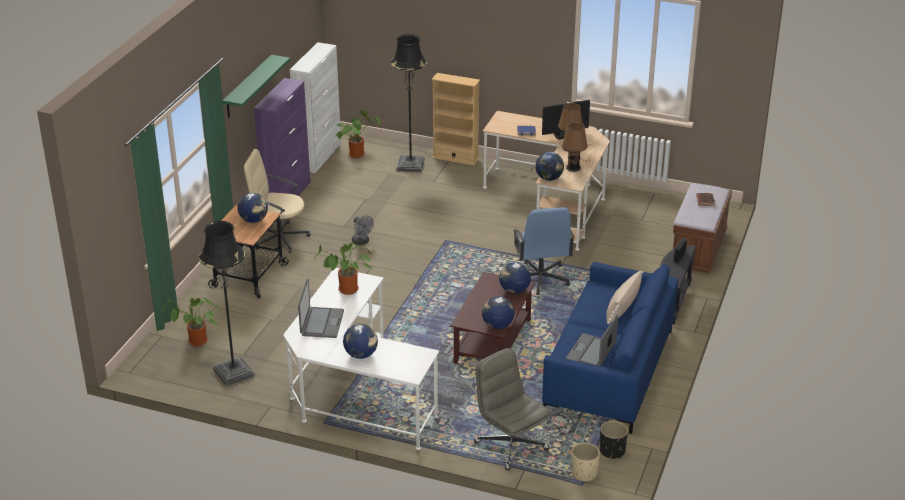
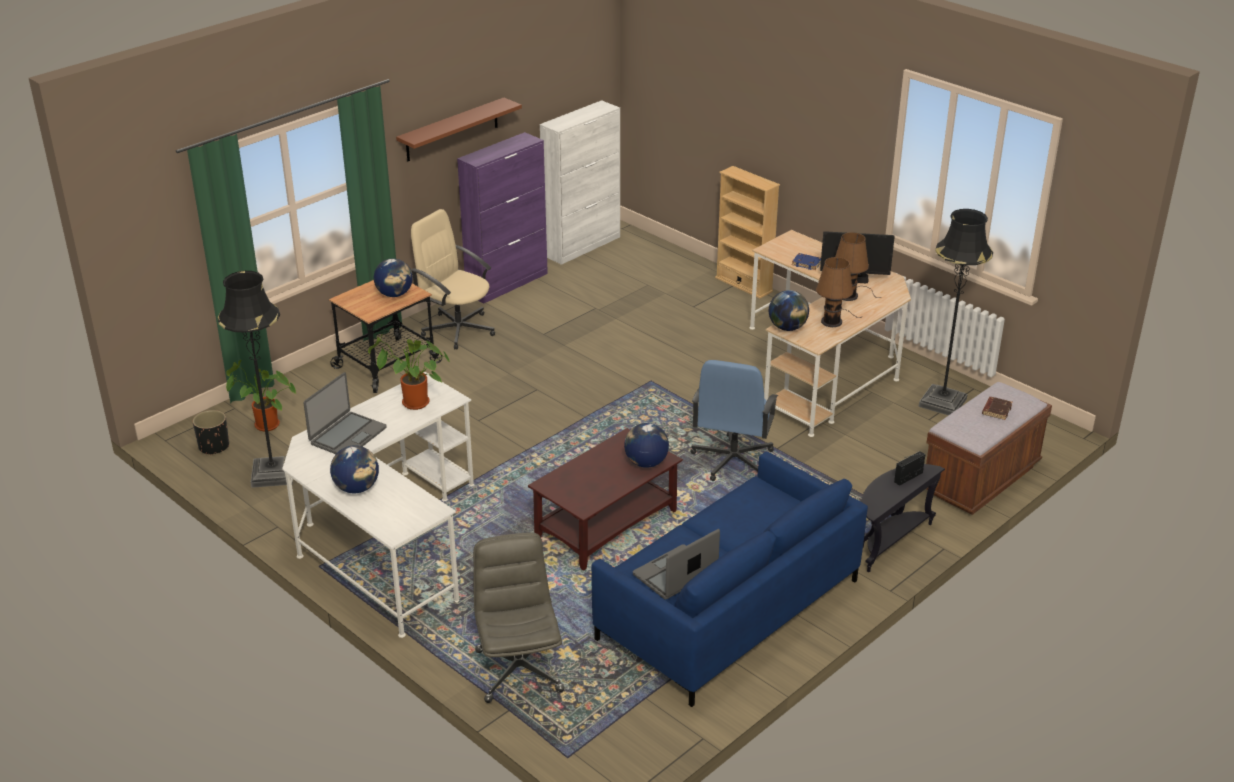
camera: 25 degrees right, 0 degrees up
green shelf [223,55,290,118] -> brown shelf [396,97,522,161]
potted plant [336,110,381,158] -> none
grey fan [352,215,374,245] -> none
black floor lamp [390,34,427,172] -> black floor lamp moved to [919,209,993,415]
globe [482,296,515,329] -> none
beige planter [571,443,600,482] -> none
black planter [600,421,628,459] -> black planter moved to [193,410,229,455]
beige pillow [606,270,643,324] -> none

